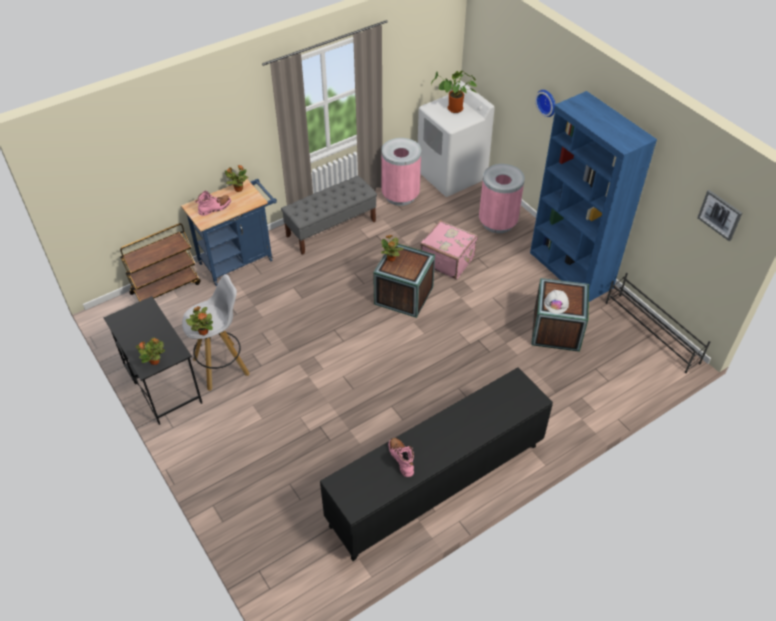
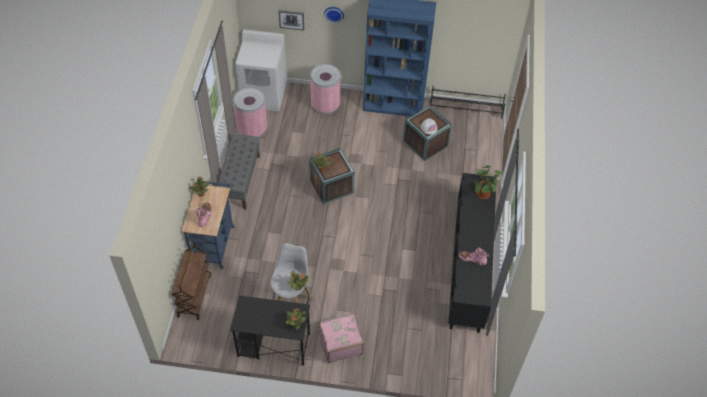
camera: 50 degrees left, 5 degrees up
pink suitcase [420,220,478,279] -> pink suitcase moved to [318,313,364,363]
potted plant [431,70,477,113] -> potted plant moved to [475,165,502,199]
picture [697,190,742,241] -> picture moved to [279,10,304,31]

